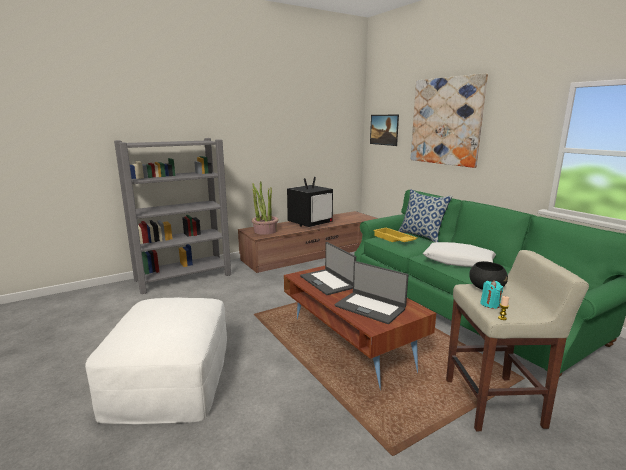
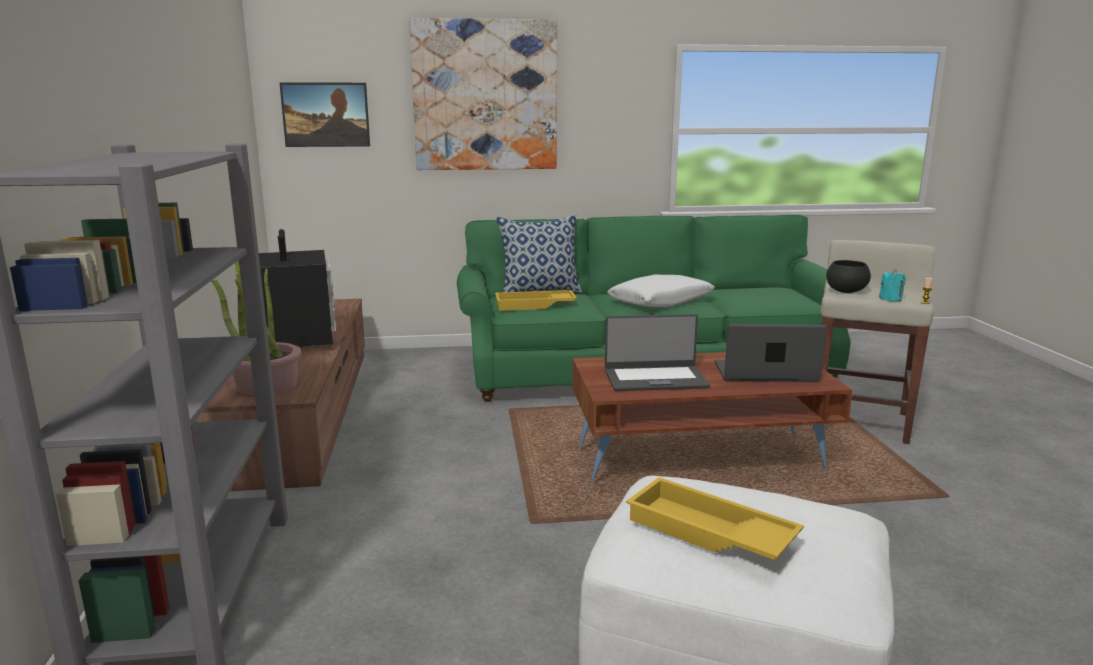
camera: 65 degrees left, 0 degrees up
laptop [335,261,408,324] -> laptop turned 150 degrees counterclockwise [715,324,827,382]
none -> yellow tray [626,477,804,560]

